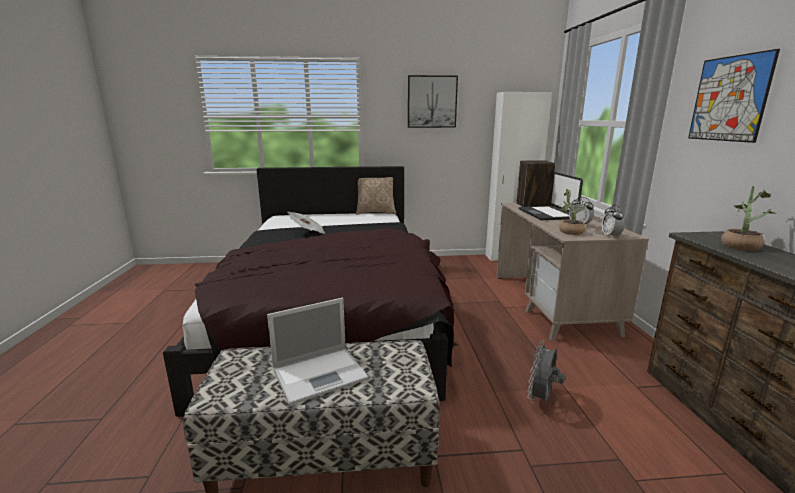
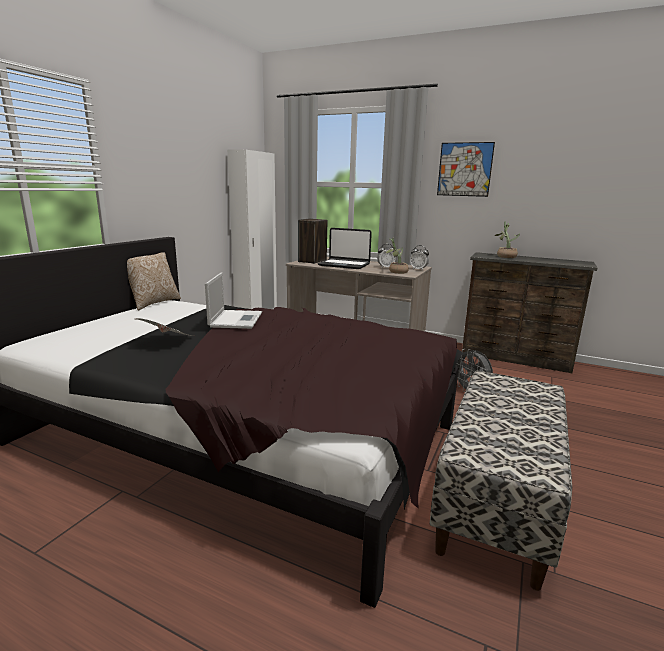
camera: 60 degrees left, 0 degrees up
laptop [267,298,369,405] -> laptop moved to [205,272,262,329]
picture [408,75,458,128] -> none

